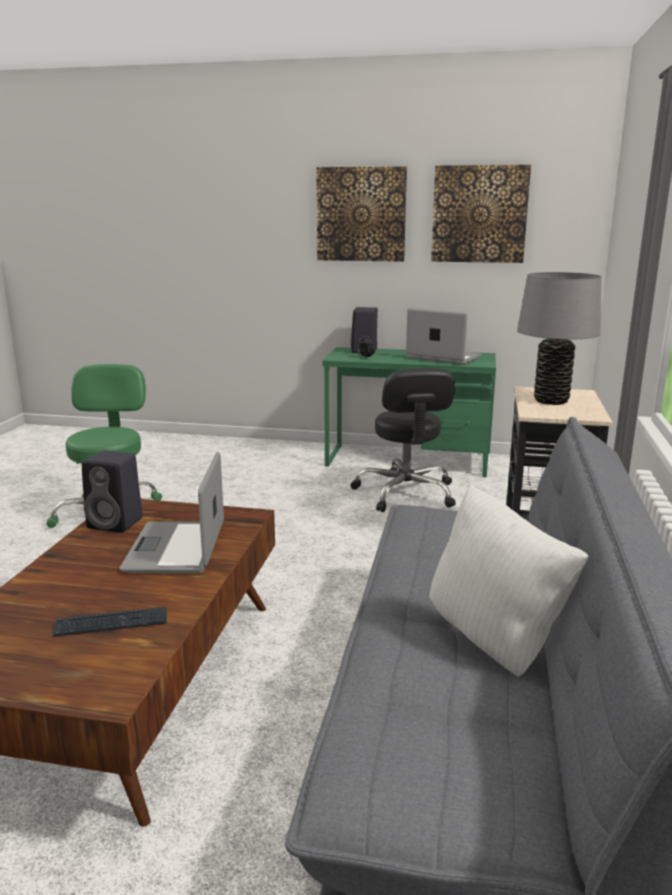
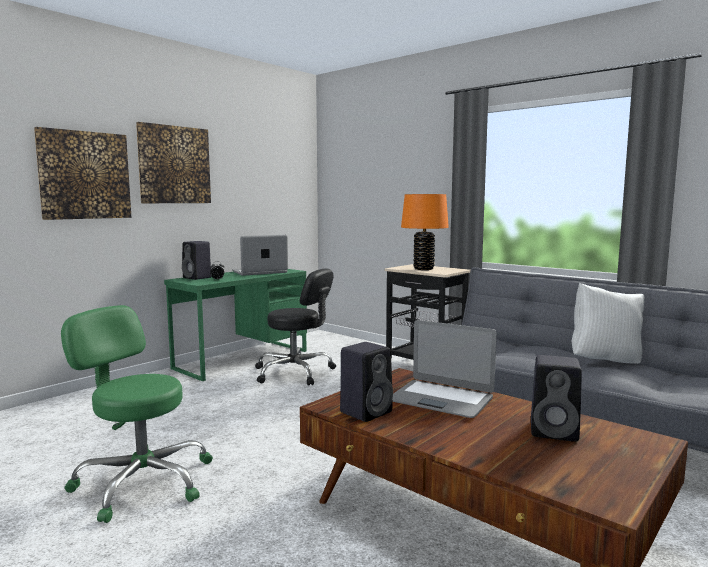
camera: 60 degrees left, 10 degrees down
keyboard [53,606,167,637] -> black speaker [531,355,582,442]
picture [431,165,531,263] -> picture moved to [34,127,131,220]
grey table lamp [517,272,602,405] -> orange table lamp [401,194,449,270]

